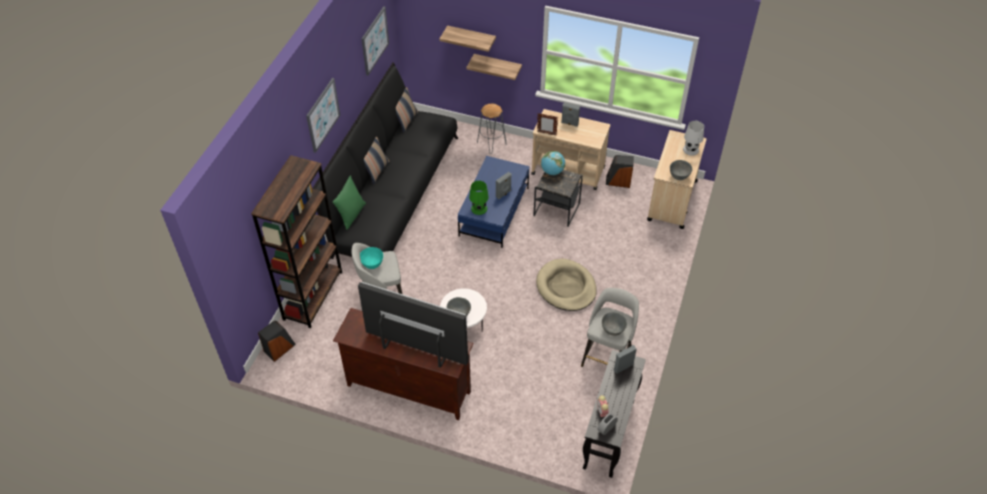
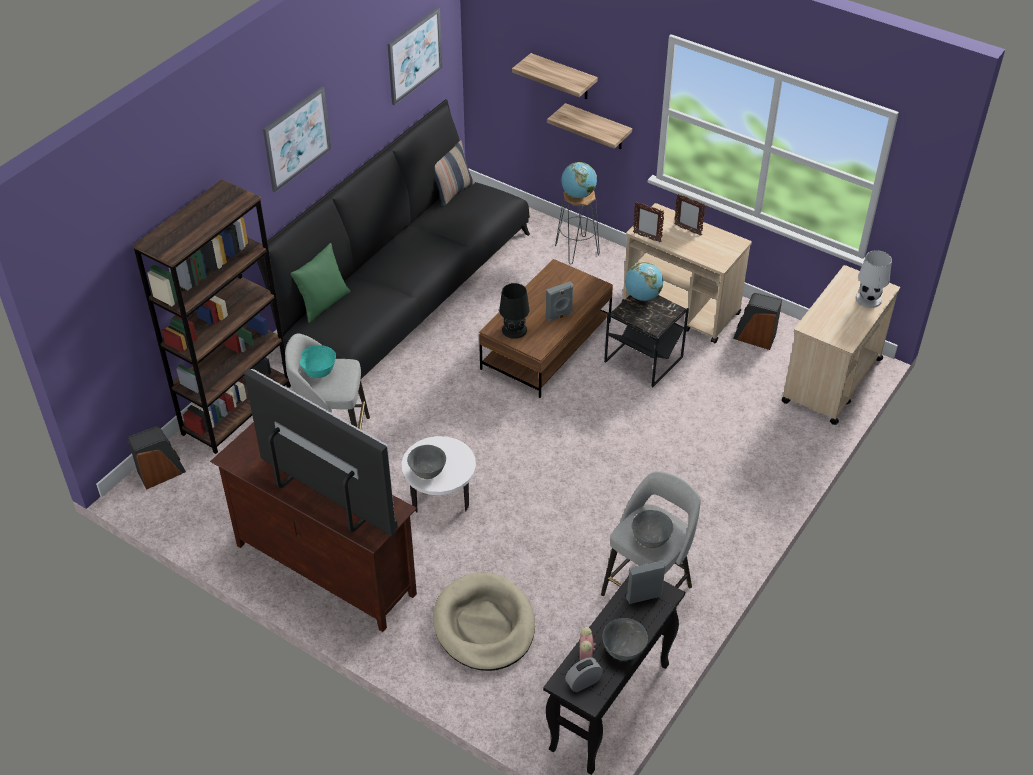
camera: 15 degrees right, 5 degrees down
pillow [364,136,390,184] -> none
blue coffee table [458,156,529,248] -> brown coffee table [479,259,613,398]
green table lamp [469,181,489,215] -> black table lamp [499,283,529,339]
beige dog bed [536,259,597,311] -> beige dog bed moved to [433,572,535,671]
grey speaker [561,103,580,127] -> picture frame [674,194,706,235]
grey bowl [670,160,693,180] -> grey bowl moved to [602,618,648,661]
none -> globe [561,162,597,198]

